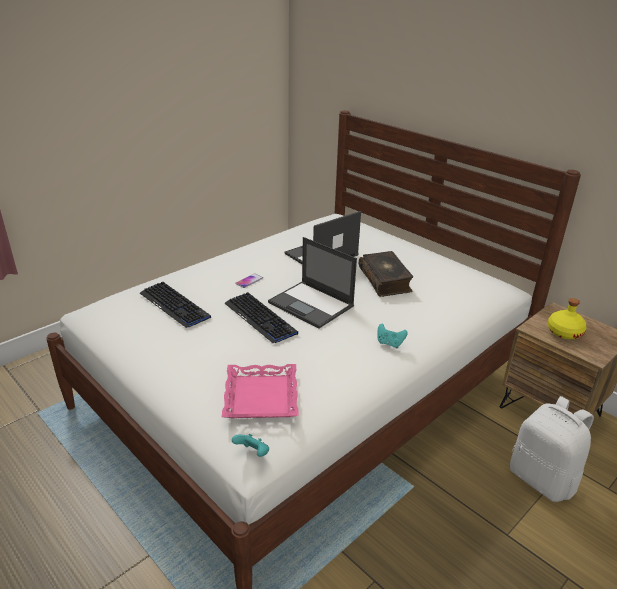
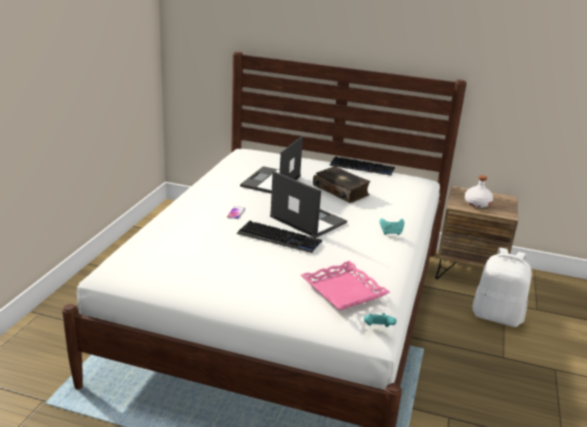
camera: 30 degrees left, 5 degrees down
keyboard [140,282,211,328] -> keyboard moved to [329,156,395,176]
laptop [268,237,357,329] -> laptop turned 150 degrees counterclockwise [270,171,347,238]
yellow bottle [548,298,587,339] -> white bottle [465,175,493,208]

